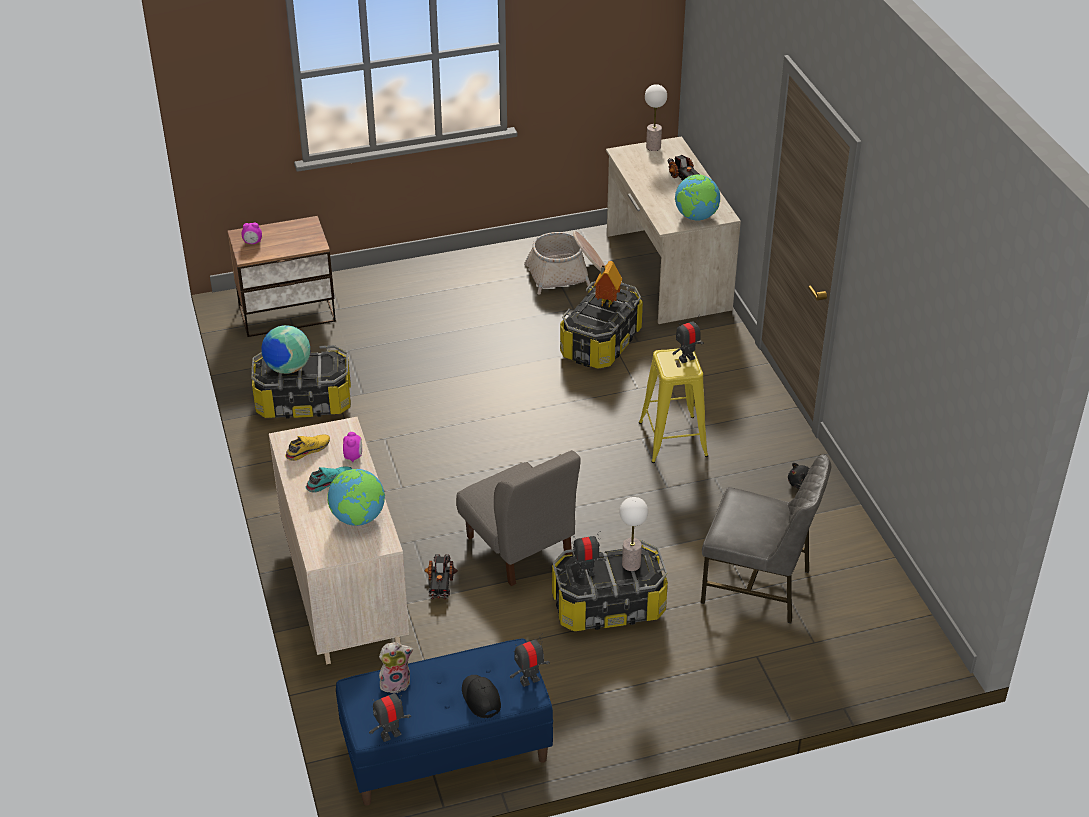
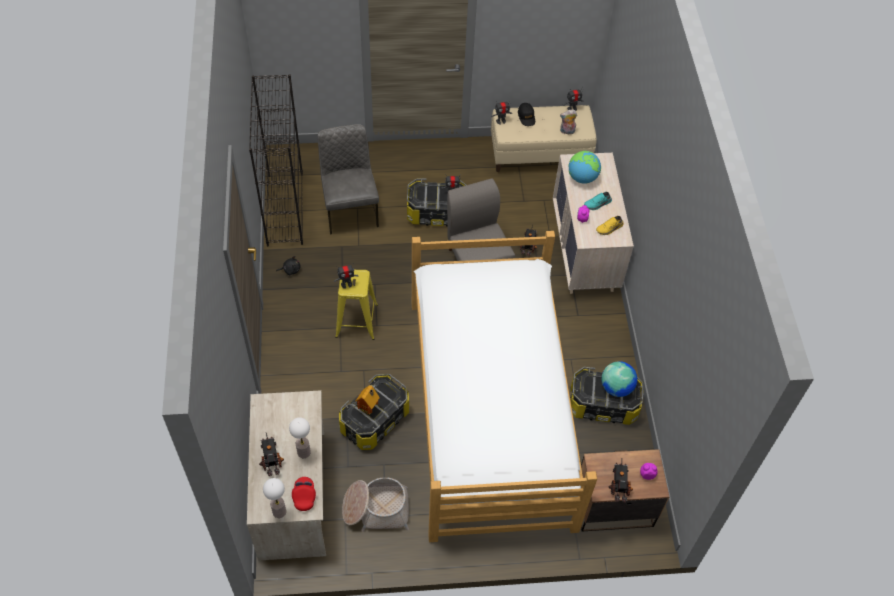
camera: 170 degrees left, 15 degrees up
blue bench [336,638,553,806] -> beige bench [491,105,597,172]
table lamp [619,497,648,571] -> table lamp moved to [289,417,311,458]
globe [675,174,720,220] -> none
grey chair [701,455,831,623] -> grey chair turned 45 degrees clockwise [318,124,379,235]
none -> black bookcase [249,74,303,247]
none -> red cap [292,477,316,511]
none -> bed [412,231,597,542]
none -> toy truck [609,458,633,503]

